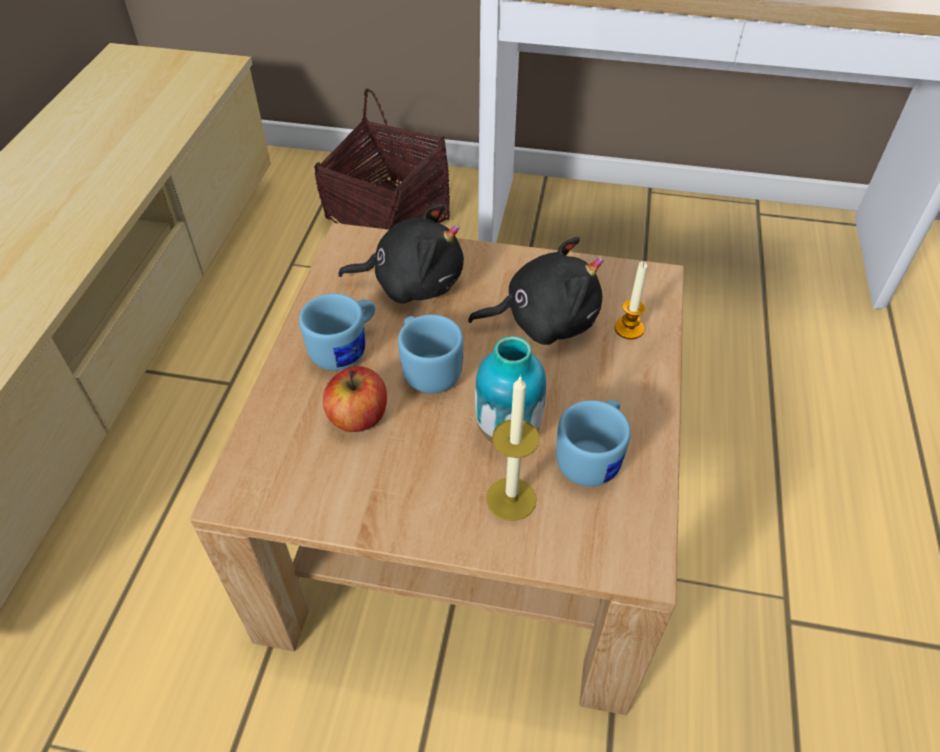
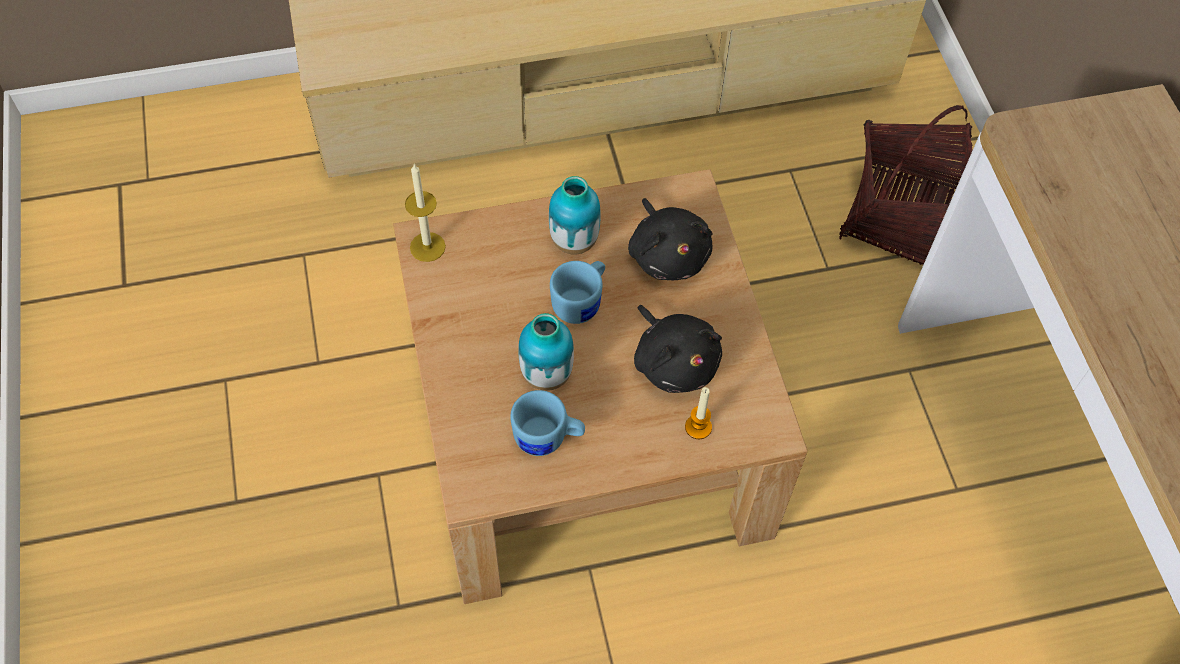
camera: 65 degrees right, 10 degrees up
blue mug [299,293,375,371] -> vase [549,176,601,255]
apple [323,366,387,432] -> none
candle [486,375,539,521] -> candle moved to [405,163,446,262]

